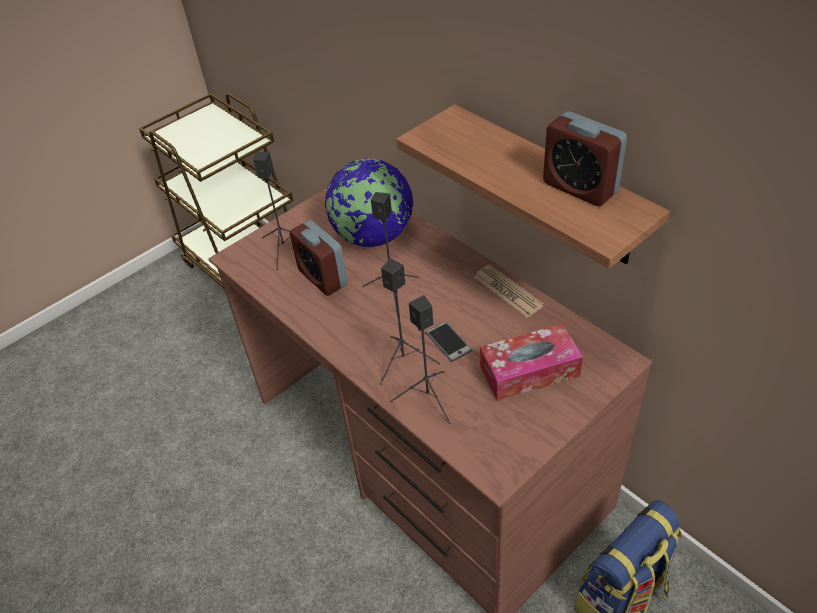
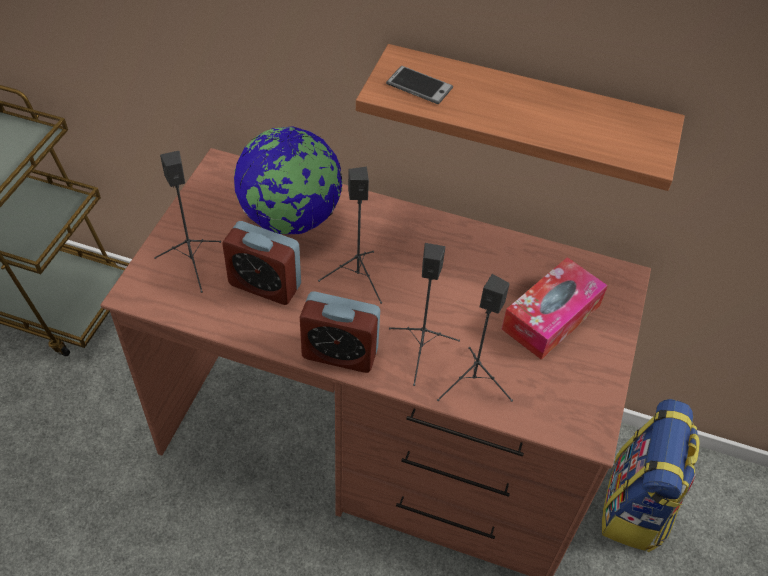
camera: 35 degrees left, 5 degrees up
phone [425,321,473,362] -> phone moved to [386,66,453,104]
newspaper [474,265,544,318] -> none
alarm clock [543,111,627,206] -> alarm clock moved to [300,291,380,373]

